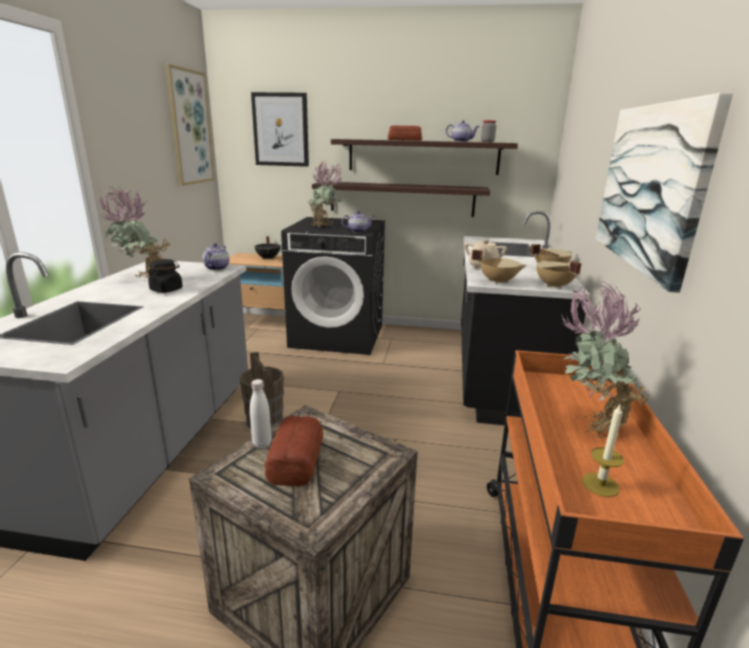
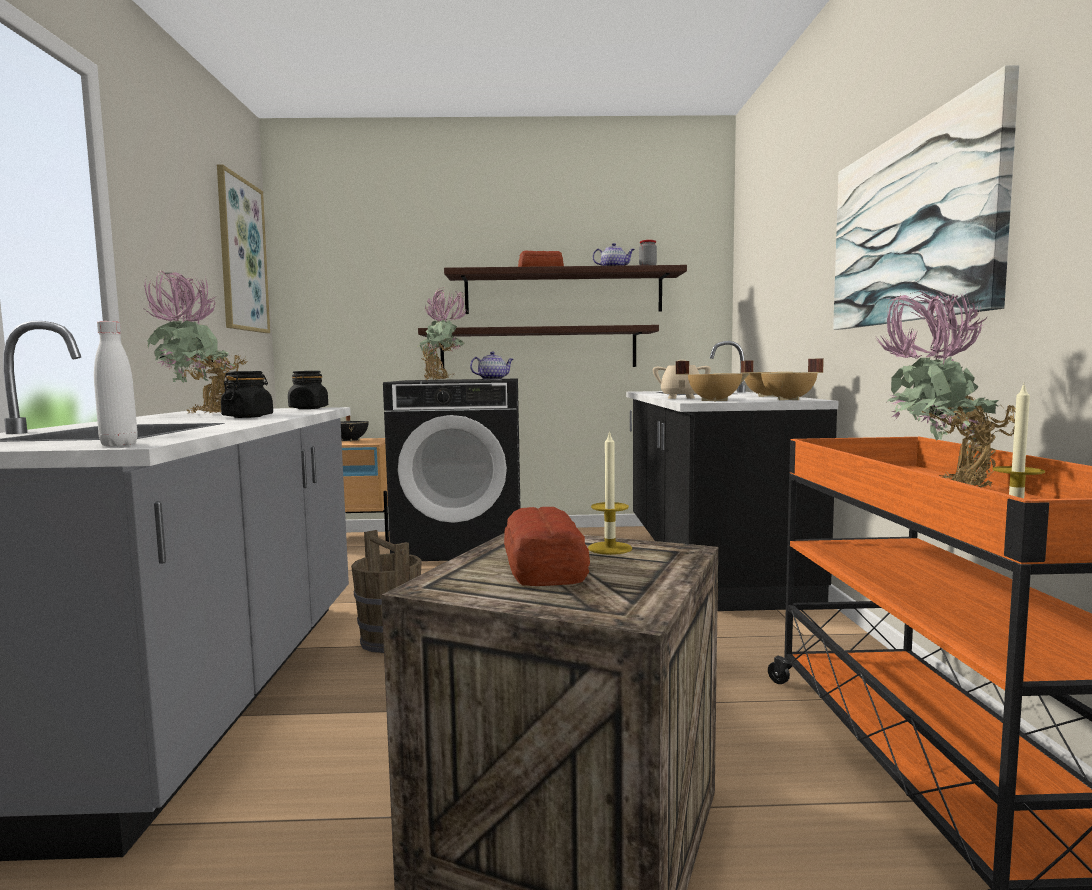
camera: 10 degrees left, 15 degrees down
teapot [202,243,229,270] -> black jar [288,371,328,409]
white bottle [250,379,272,449] -> white bottle moved to [94,321,138,446]
picture [251,92,309,167] -> none
none -> candle [588,430,632,555]

